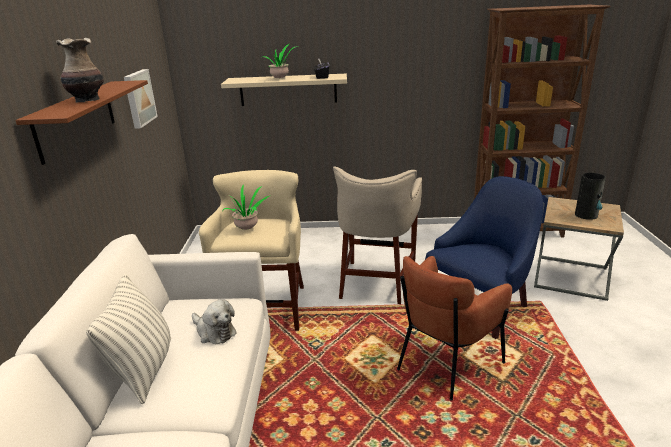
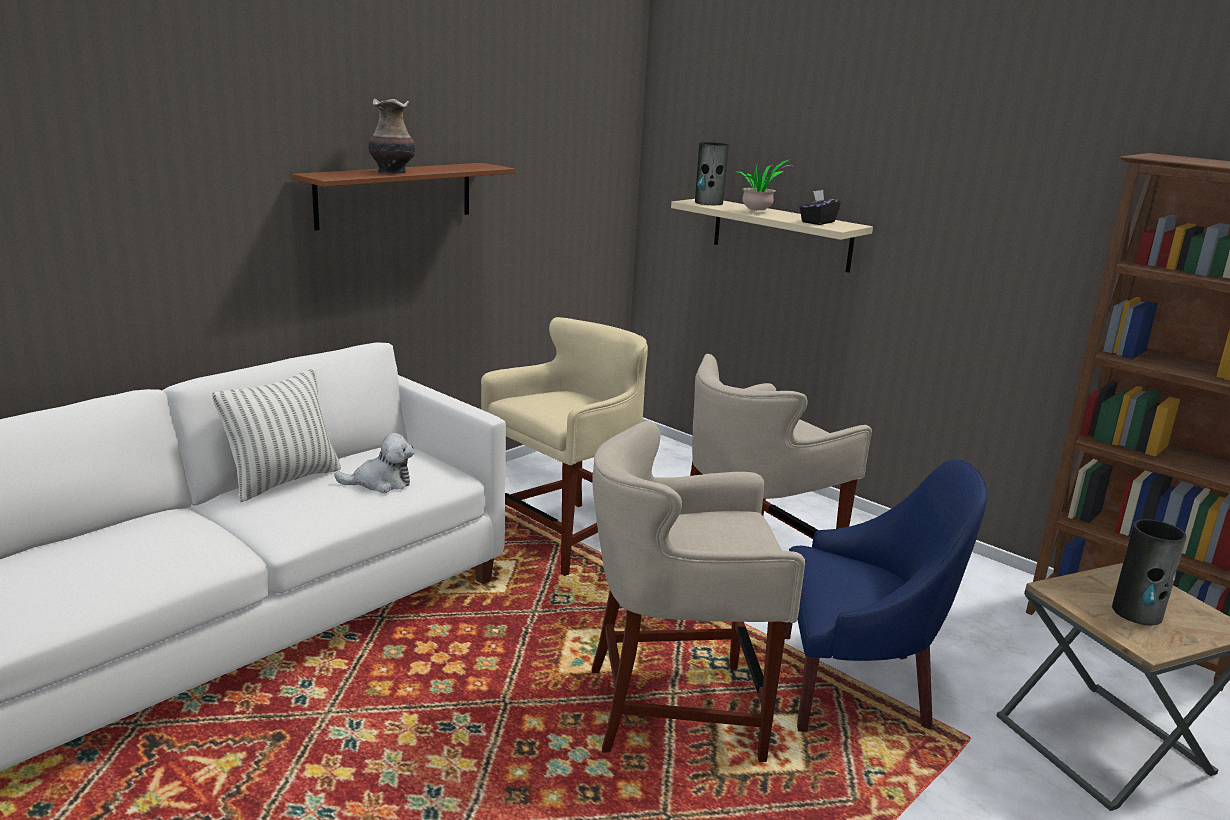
camera: 40 degrees right, 5 degrees down
picture [124,69,158,129] -> none
plush toy [192,300,237,344] -> plush toy turned 90 degrees counterclockwise [334,433,415,493]
potted plant [223,184,269,230] -> none
brown armchair [397,256,512,401] -> beige stool [591,421,805,762]
none -> vase [695,142,729,205]

